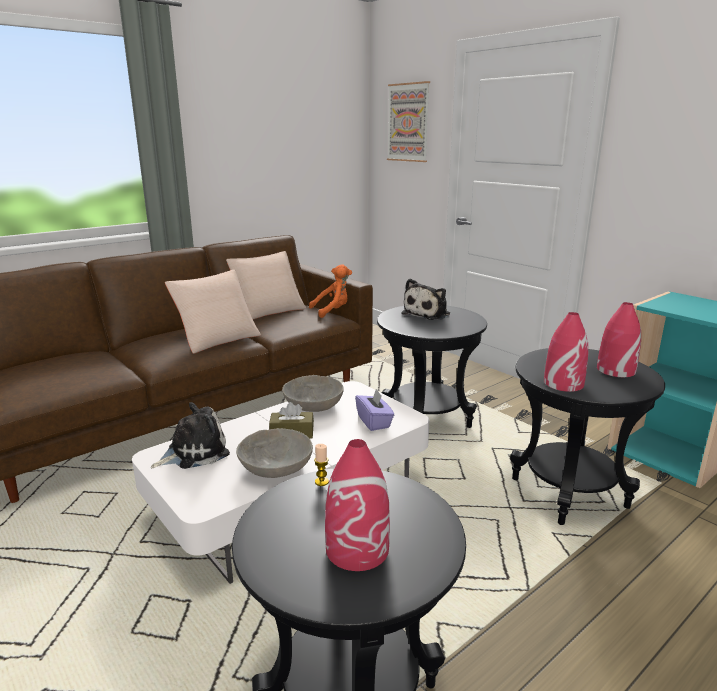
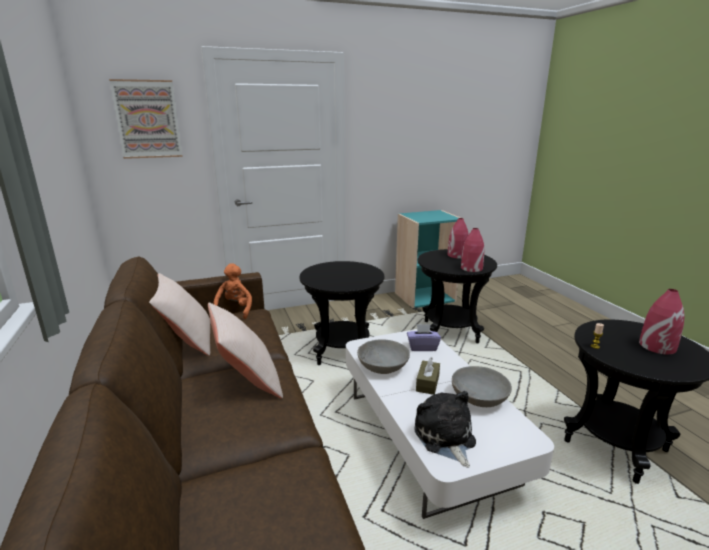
camera: 70 degrees left, 0 degrees up
plush toy [401,278,450,320] -> none

